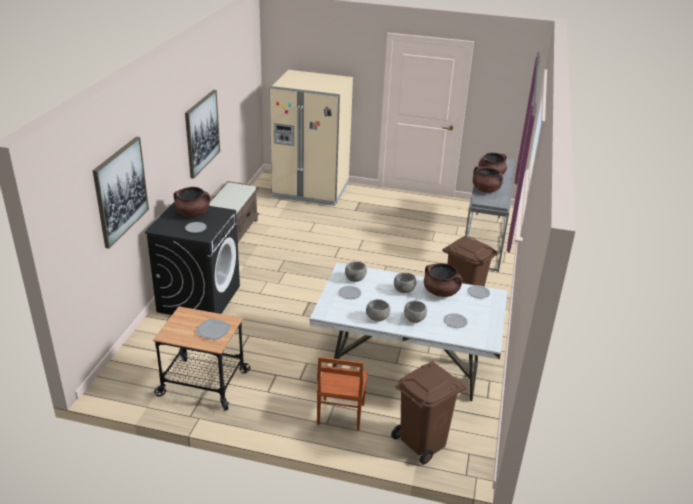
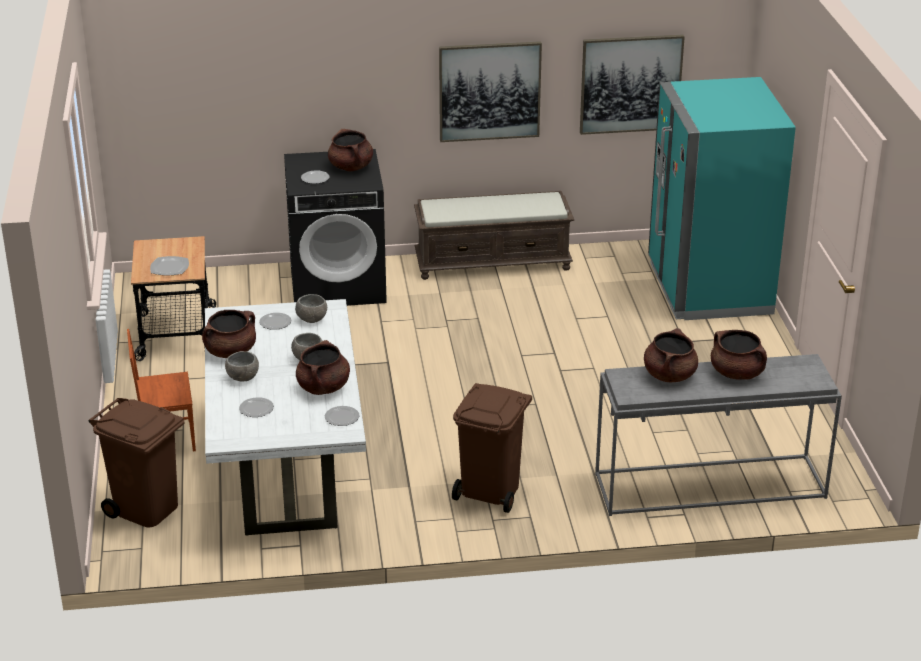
camera: 70 degrees right, 0 degrees up
picture [93,137,149,249] -> picture moved to [580,35,685,135]
beige fridge [269,70,353,206] -> turquoise fridge [648,77,796,320]
grey bowl [366,299,390,322] -> brown cooking pot [202,310,256,358]

